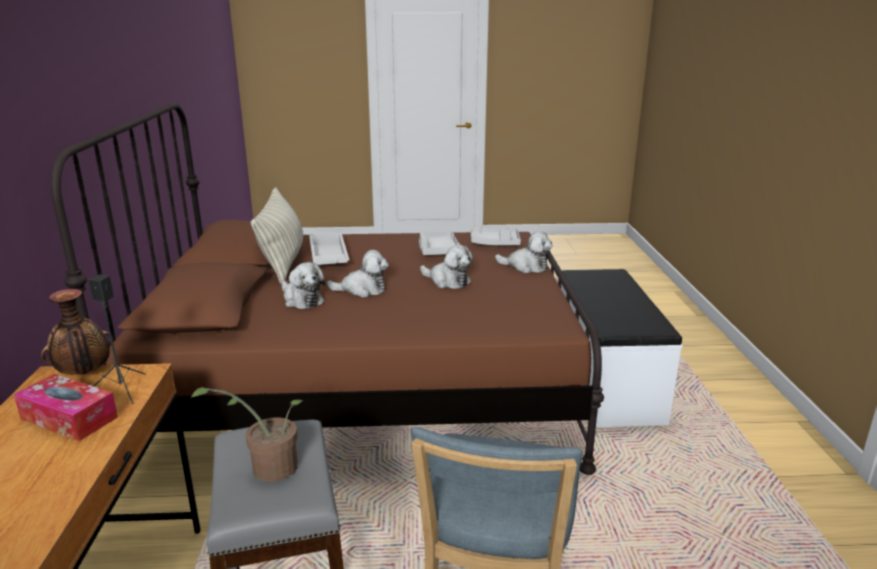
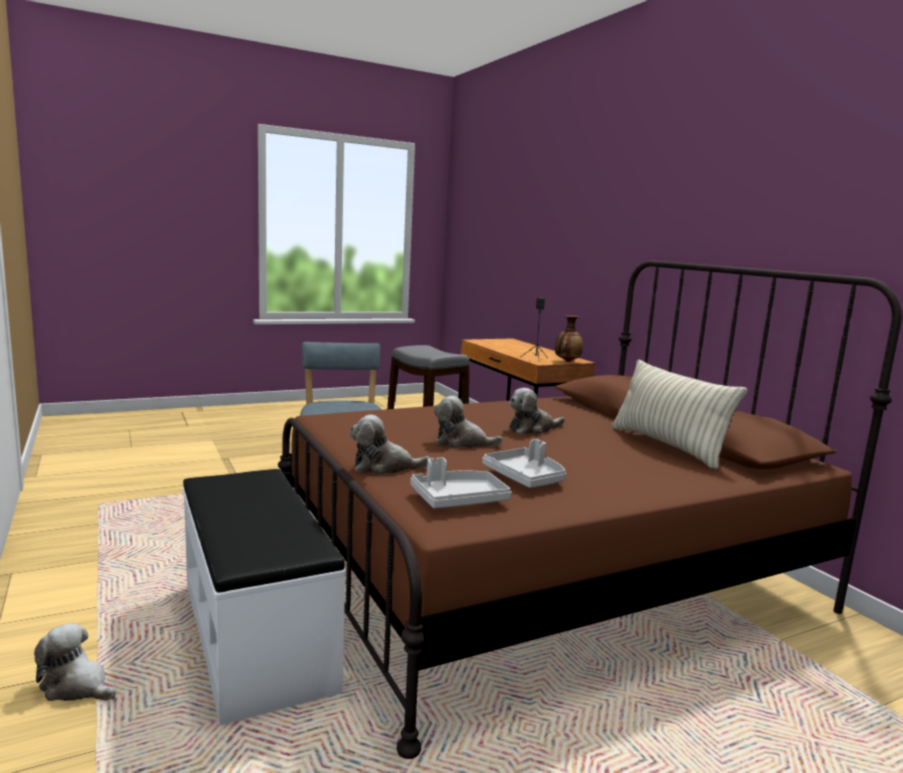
camera: 155 degrees right, 10 degrees down
tissue box [14,374,118,441] -> none
potted plant [190,387,303,482] -> none
plush toy [282,262,325,309] -> plush toy moved to [34,623,116,701]
white tray [309,233,349,265] -> none

